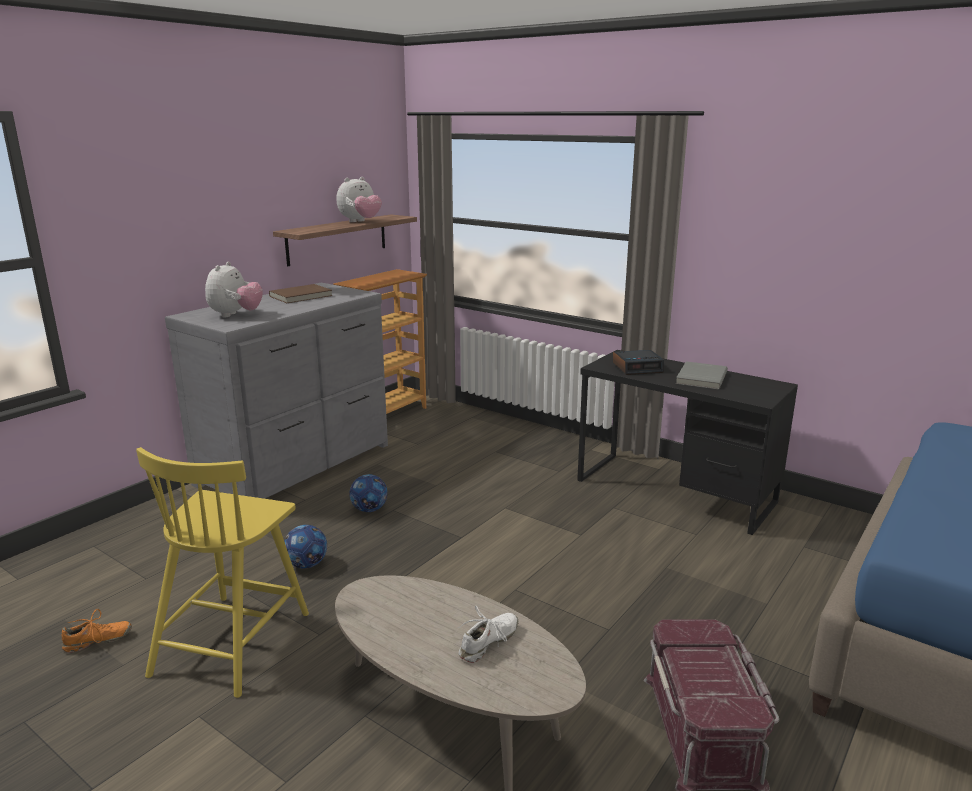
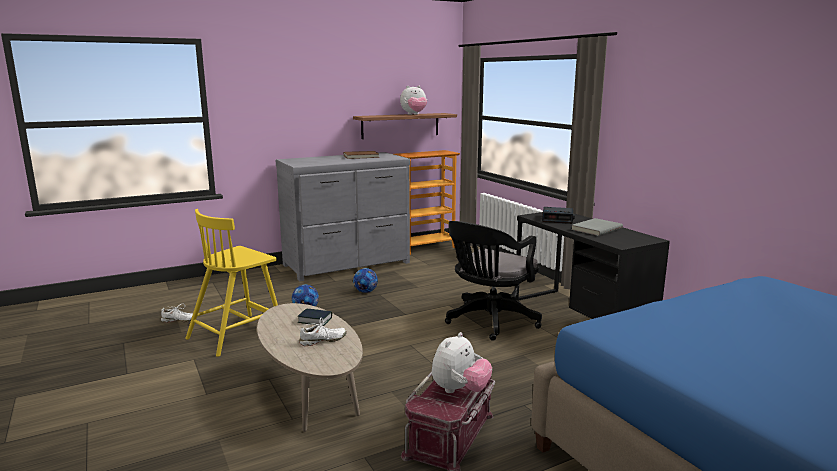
camera: 25 degrees right, 5 degrees down
orange shoe [62,609,132,653] -> white shoe [161,303,193,323]
plush toy [205,261,263,317] -> plush toy moved to [432,332,492,393]
none -> book [298,308,332,326]
none -> black office chair [445,221,542,341]

